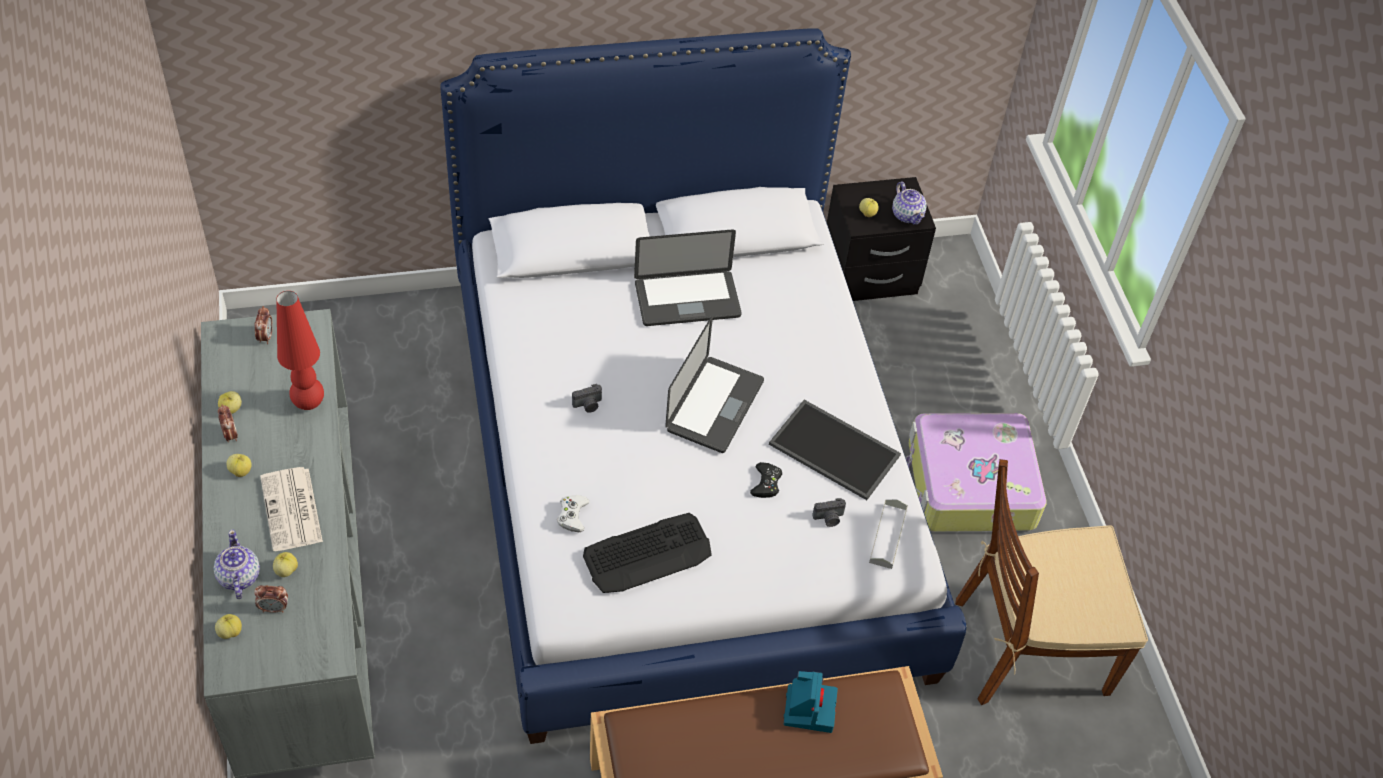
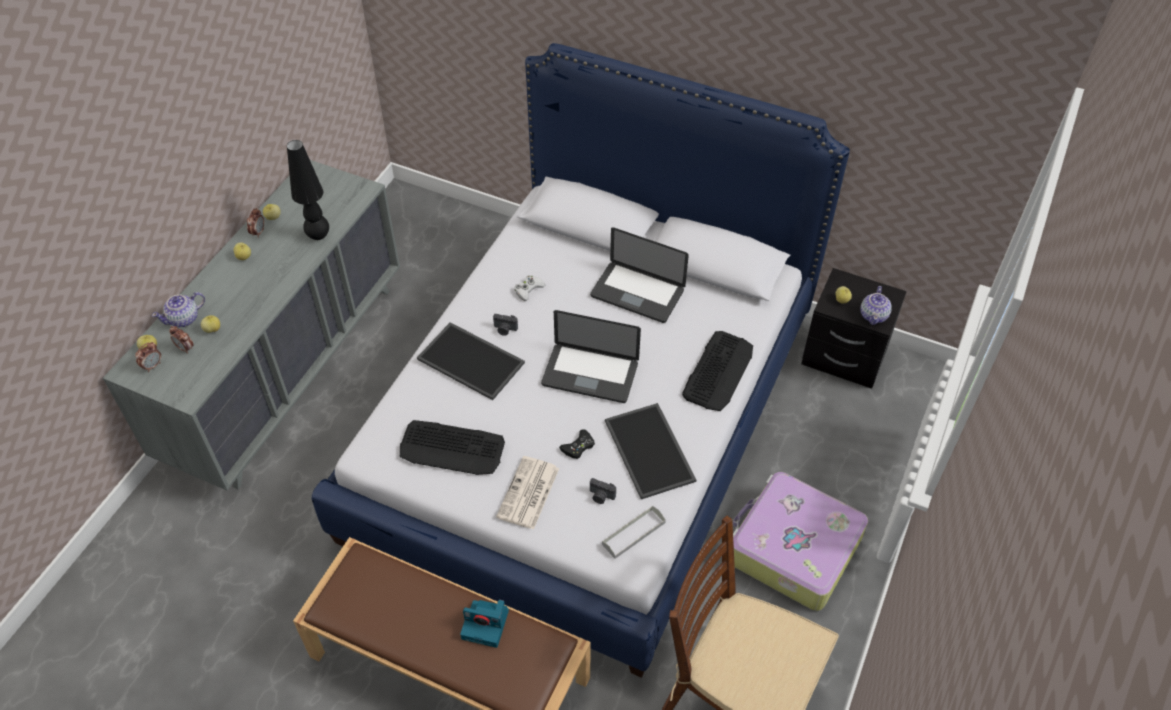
camera: 40 degrees right, 0 degrees up
teapot [214,529,260,599] -> teapot turned 150 degrees counterclockwise [152,292,205,327]
alarm clock [254,306,273,344] -> alarm clock moved to [135,342,161,372]
newspaper [260,467,323,551] -> newspaper moved to [496,456,559,530]
red table lamp [276,291,324,410] -> black table lamp [287,140,329,240]
white game controller [557,495,589,532] -> white game controller moved to [514,275,545,301]
laptop [665,316,764,453] -> laptop turned 45 degrees clockwise [541,310,641,403]
camera [783,671,838,733] -> camera turned 60 degrees clockwise [460,599,509,648]
none -> tray [417,322,525,400]
none -> keyboard [682,331,753,411]

